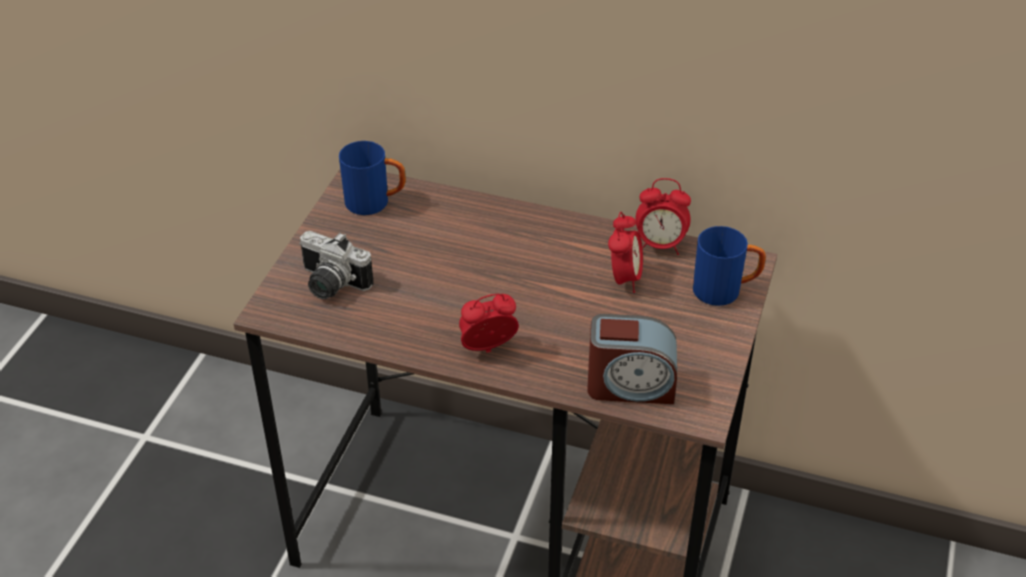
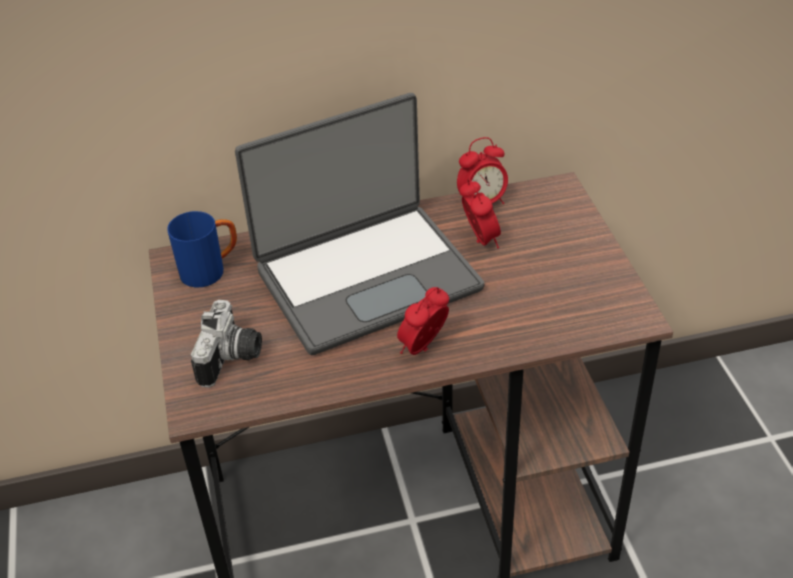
camera: 30 degrees left, 0 degrees up
camera [299,231,374,299] -> camera turned 75 degrees counterclockwise [191,300,262,388]
alarm clock [587,314,677,404] -> none
blue mug [693,226,766,306] -> none
none -> laptop [235,93,484,355]

